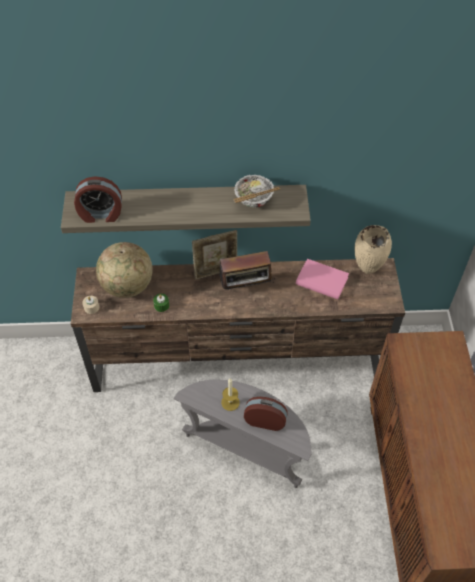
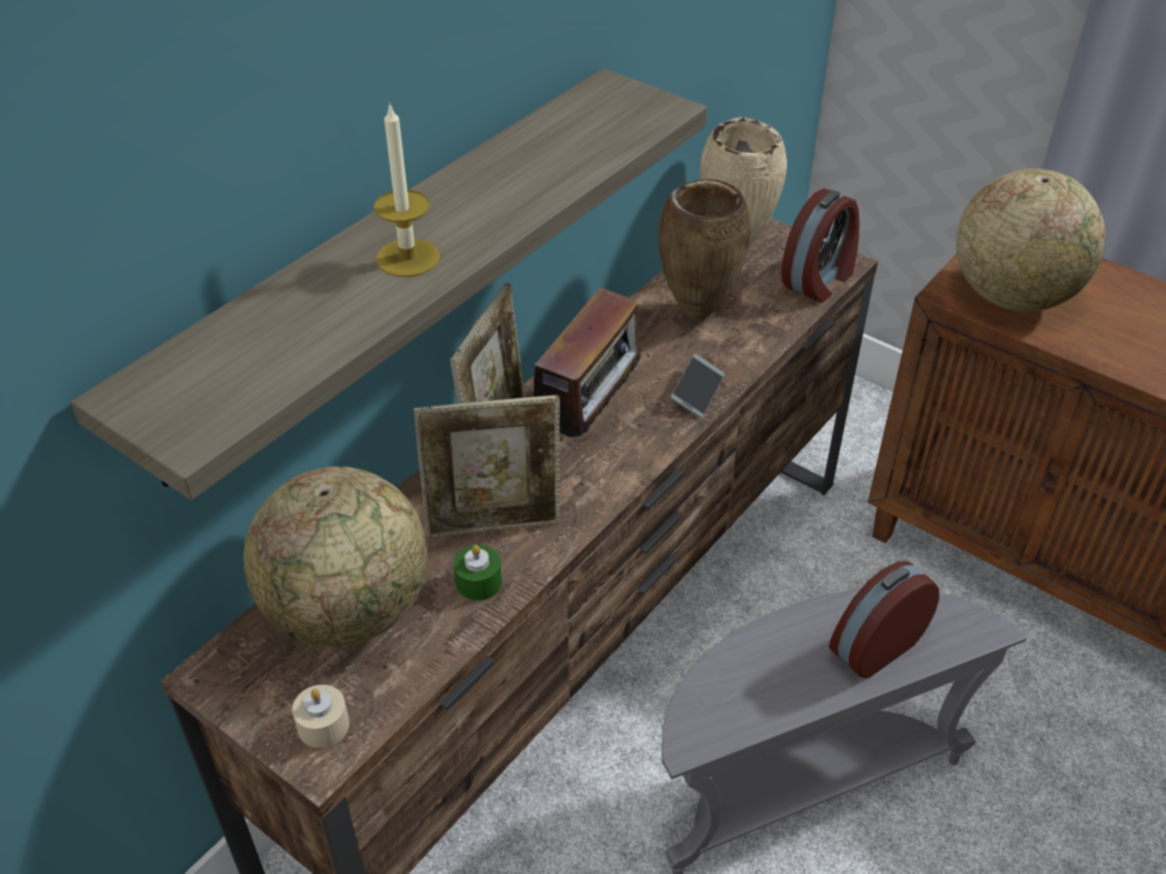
camera: 50 degrees left, 10 degrees down
alarm clock [74,176,122,223] -> alarm clock moved to [781,188,859,302]
candle [221,379,240,411] -> candle moved to [374,102,440,277]
bowl [233,175,280,207] -> none
pink book [296,259,349,299] -> brown vase [658,179,751,319]
none -> picture frame [414,395,561,538]
none -> phone [670,354,724,418]
none -> globe [956,169,1106,312]

